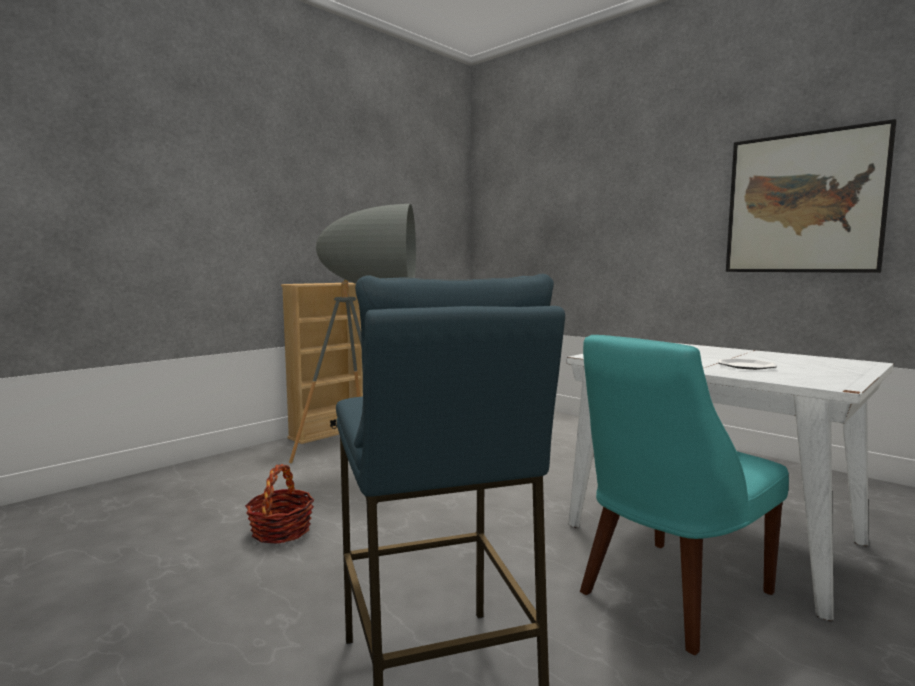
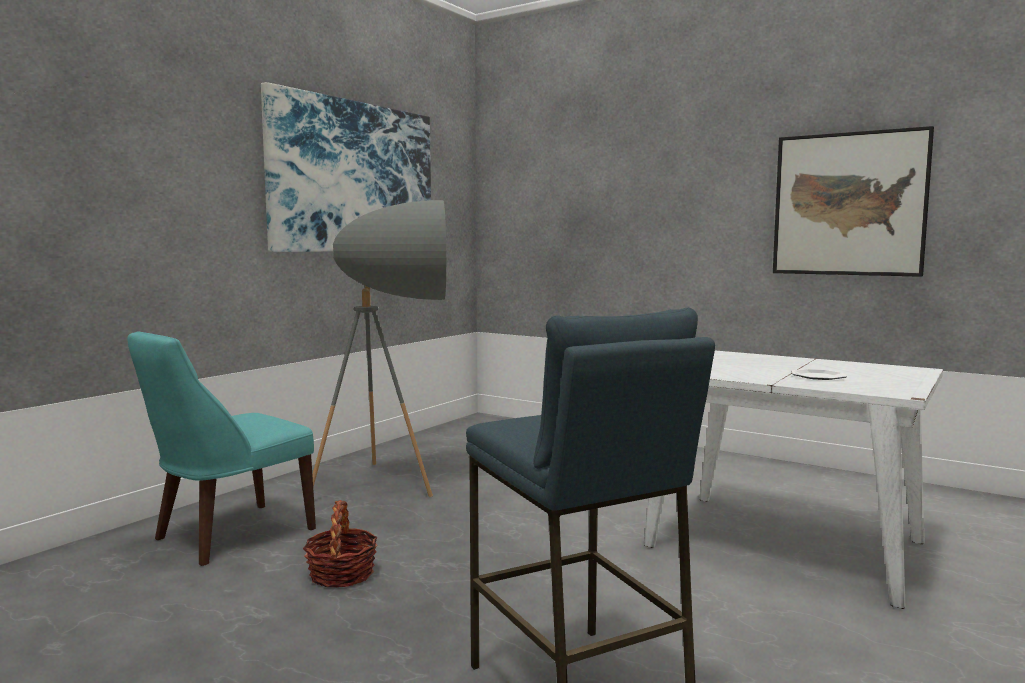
camera: 10 degrees left, 0 degrees up
beige bookcase [281,283,363,444] -> none
turquoise chair [580,335,789,655] -> turquoise chair moved to [128,331,316,566]
none -> picture [261,82,431,252]

